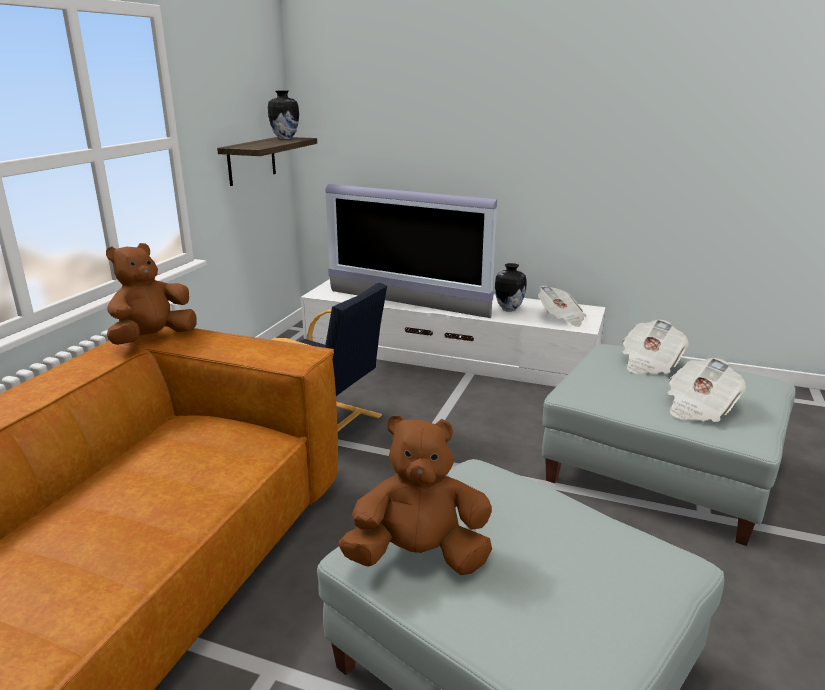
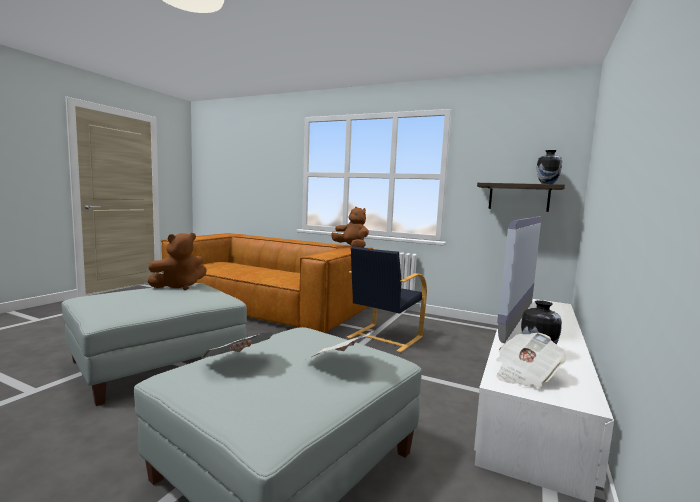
camera: 95 degrees right, 15 degrees down
brown plush toy [339,415,492,575] -> brown plush toy turned 45 degrees clockwise [147,233,207,290]

